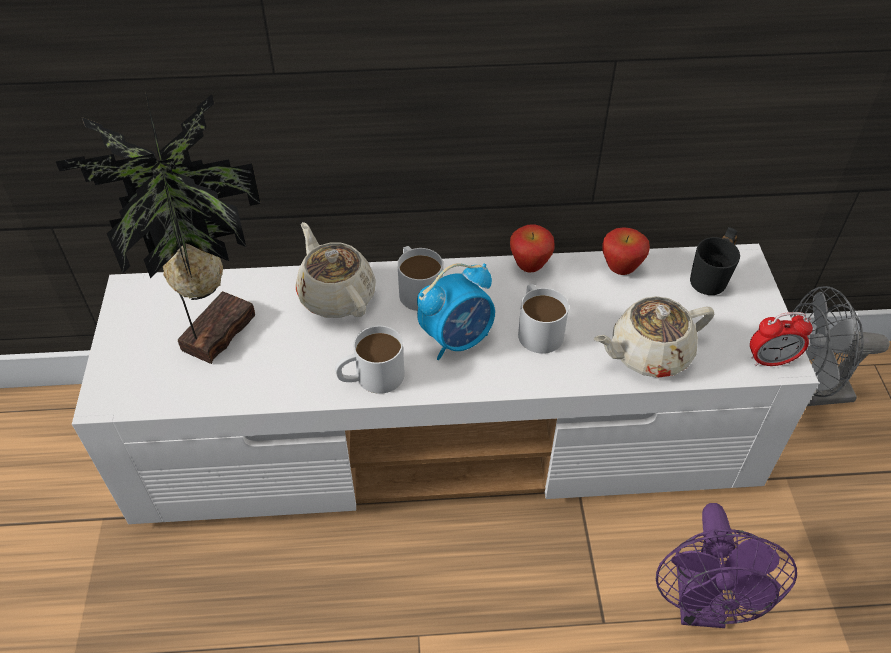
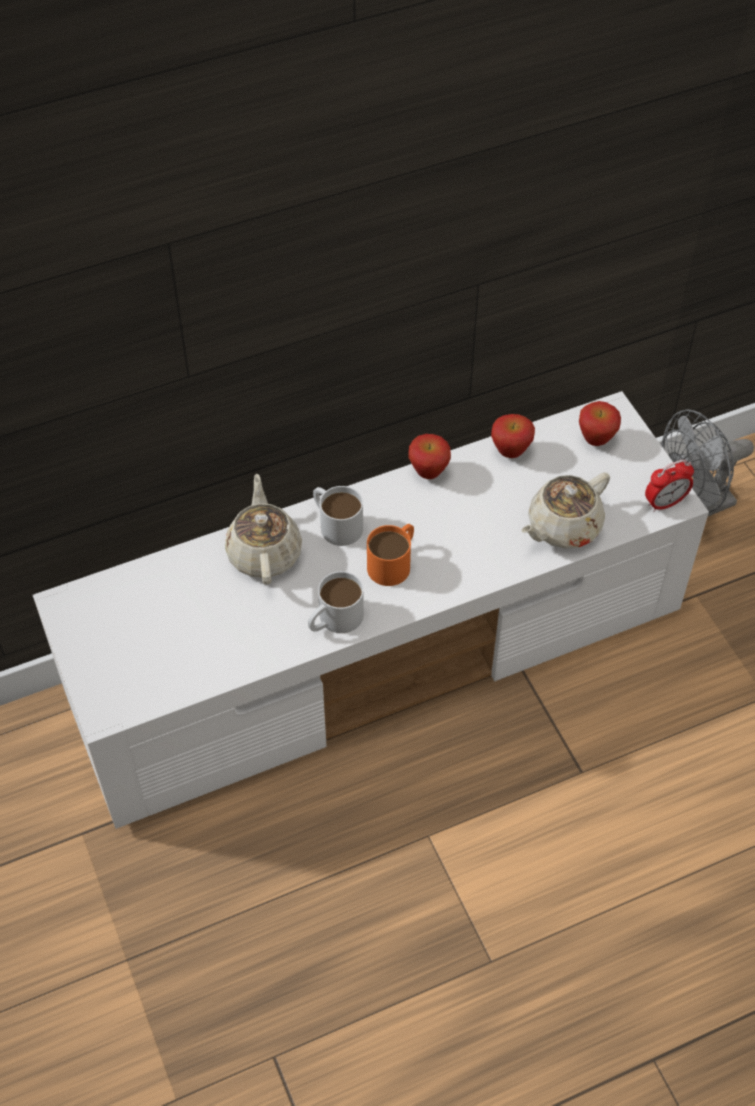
camera: 20 degrees left, 5 degrees up
potted plant [56,91,261,364] -> none
beige teapot [296,222,376,318] -> beige teapot turned 45 degrees clockwise [225,474,302,585]
alarm clock [417,263,495,360] -> orange mug [367,524,414,586]
white mug [518,284,569,354] -> none
purple fan [656,503,797,628] -> none
black mug [690,227,740,295] -> apple [579,401,621,446]

